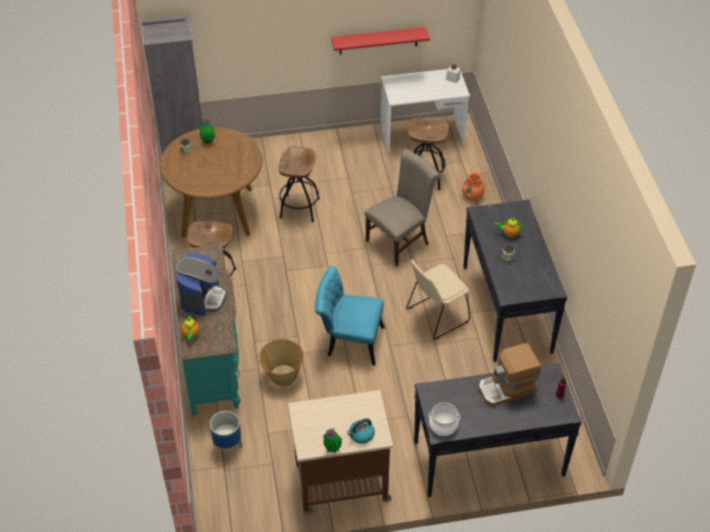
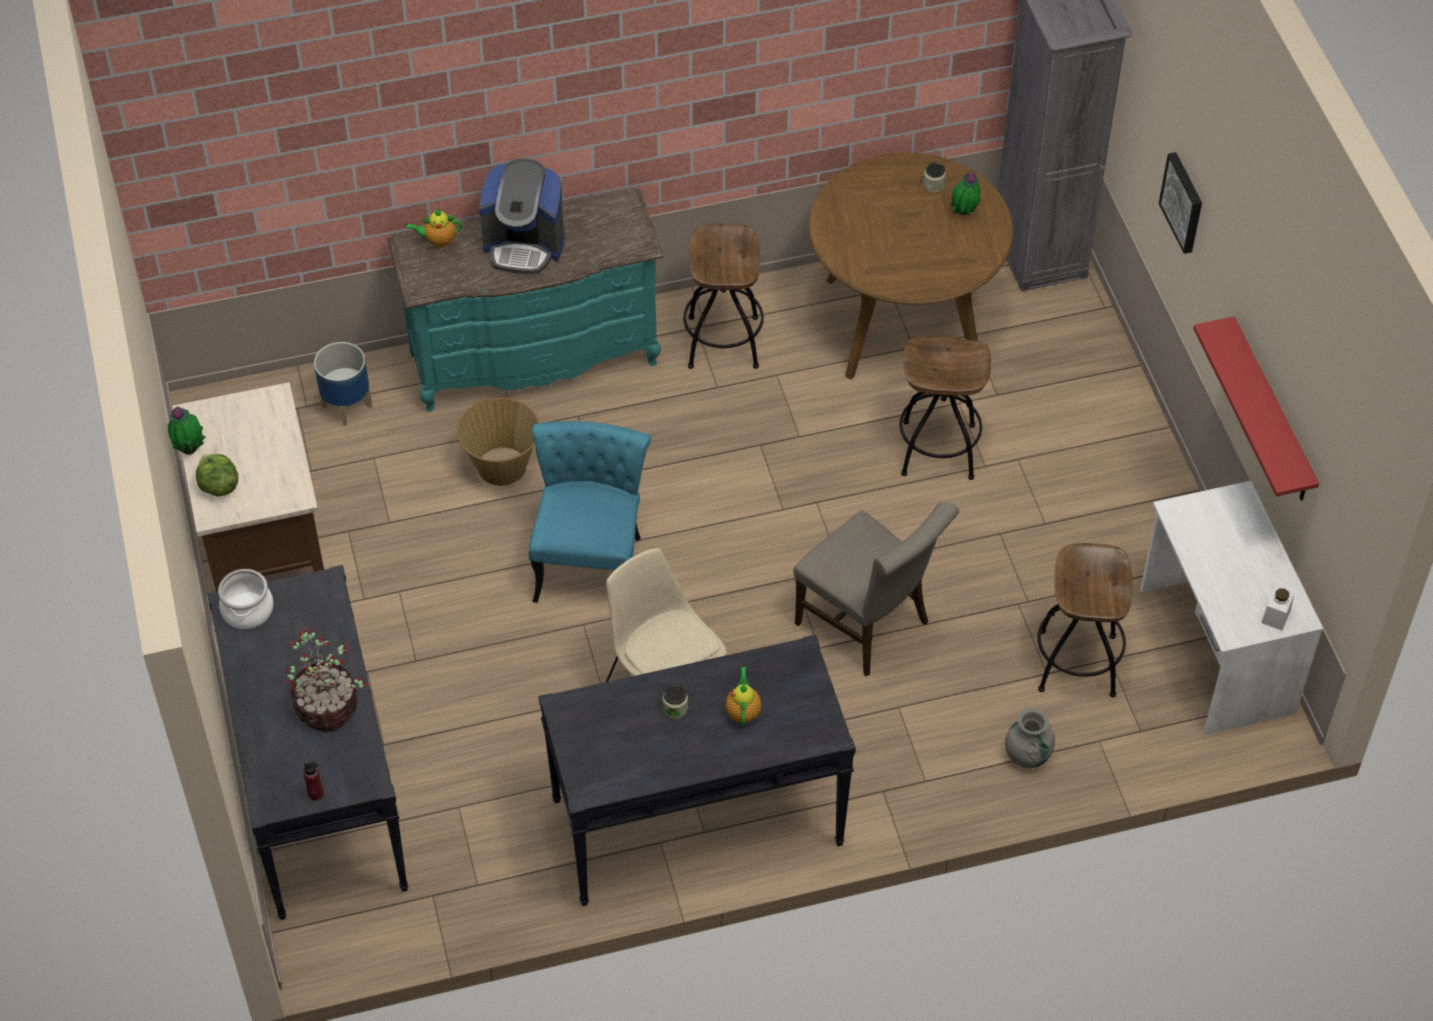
camera: 85 degrees right, 5 degrees up
kettle [347,418,375,444] -> lettuce [196,454,238,497]
orange vase [462,172,485,201] -> grey vase [1005,708,1055,768]
coffee machine [478,343,541,407] -> potted plant [285,629,368,732]
none -> picture [1159,152,1202,254]

